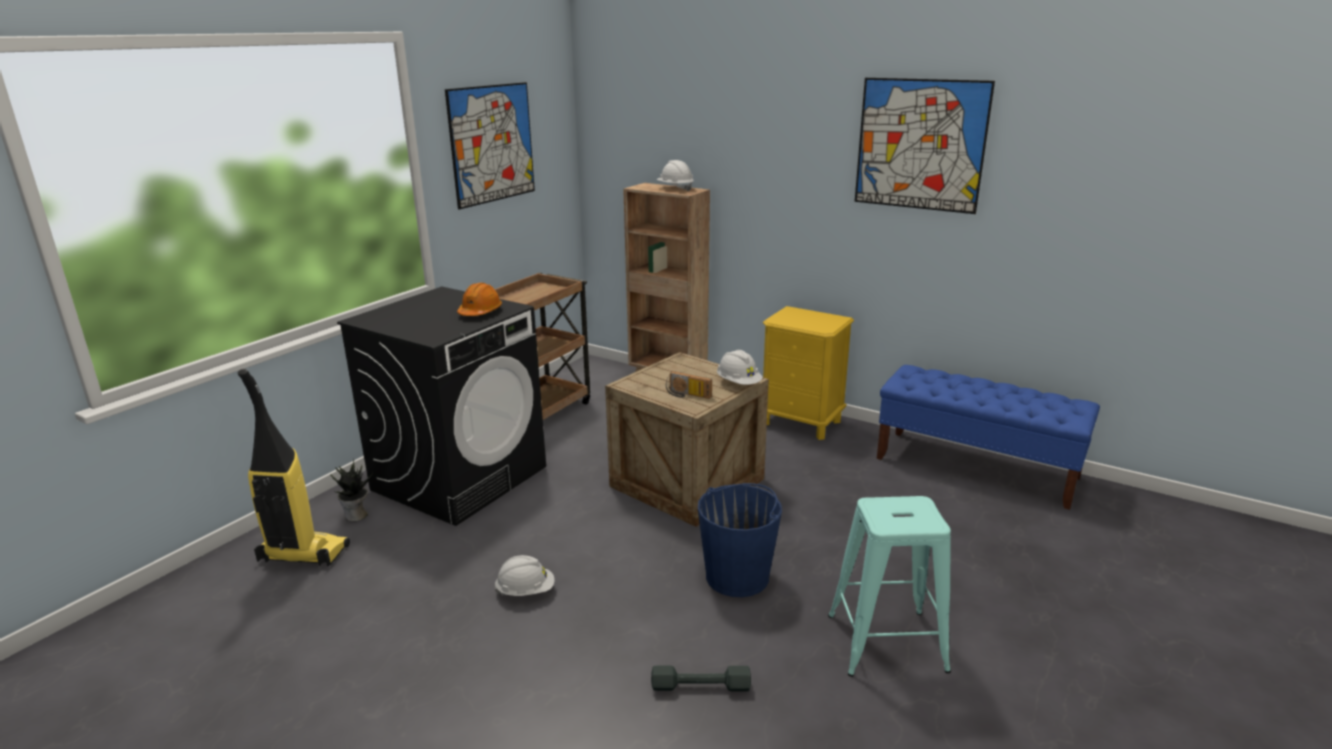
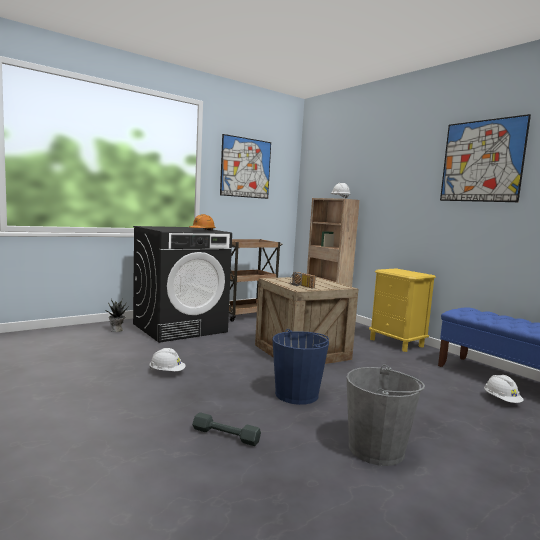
camera: 20 degrees right, 15 degrees down
vacuum cleaner [238,369,350,566] -> none
white hard hat [717,350,763,385] -> white hard hat moved to [484,375,524,403]
turquoise stool [828,496,951,677] -> grey bucket [347,365,425,466]

